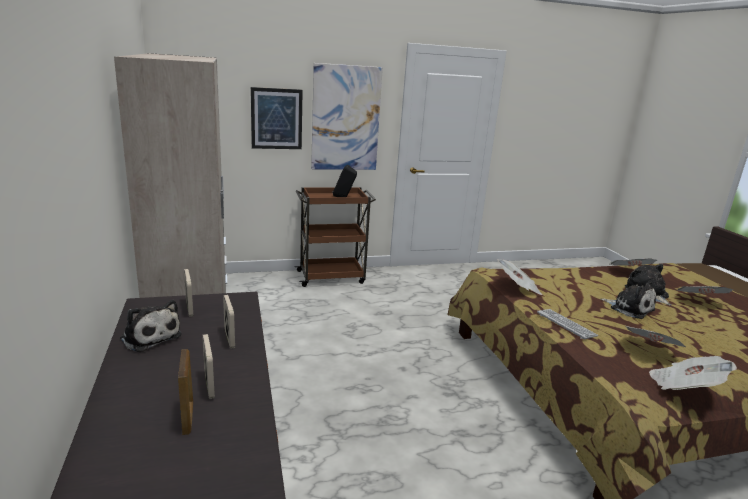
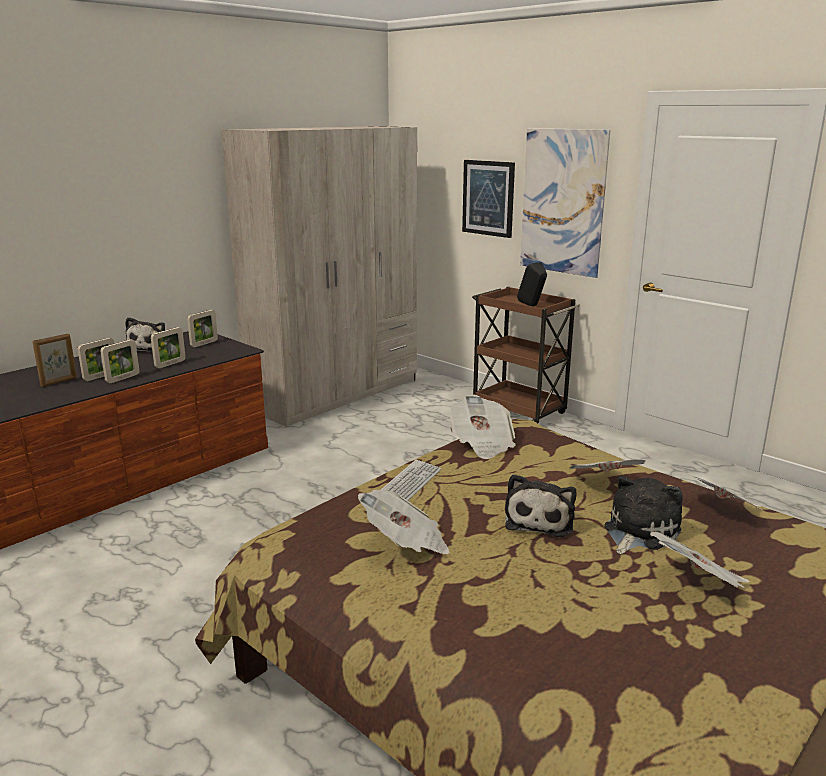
camera: 60 degrees right, 0 degrees up
newspaper [649,356,737,390] -> newspaper moved to [569,460,646,472]
none -> picture frame [101,339,139,383]

